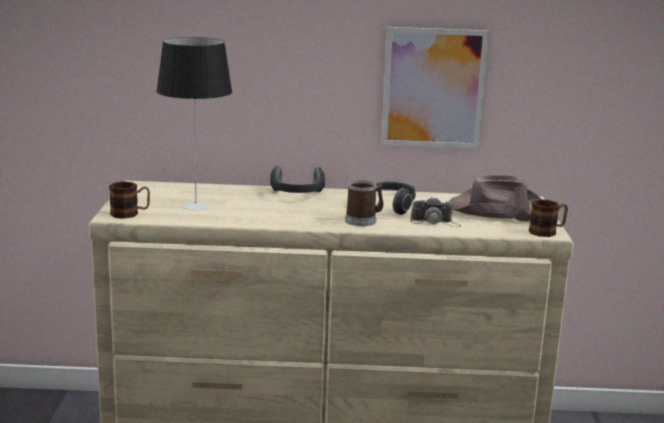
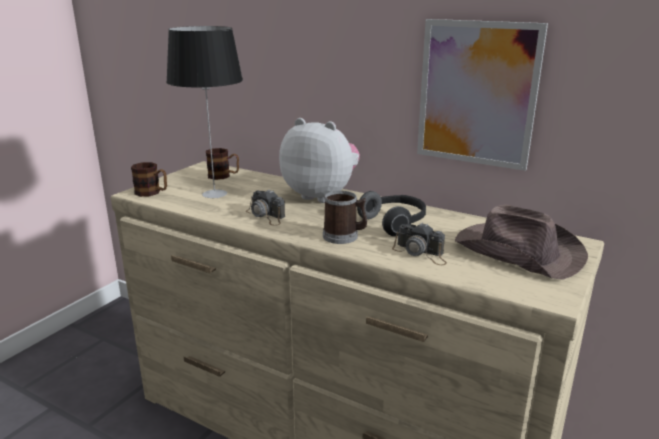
camera: 30 degrees right, 5 degrees up
headphones [270,166,325,193] -> plush toy [279,118,360,203]
mug [529,199,568,237] -> mug moved to [206,148,239,180]
none -> camera [246,189,285,226]

